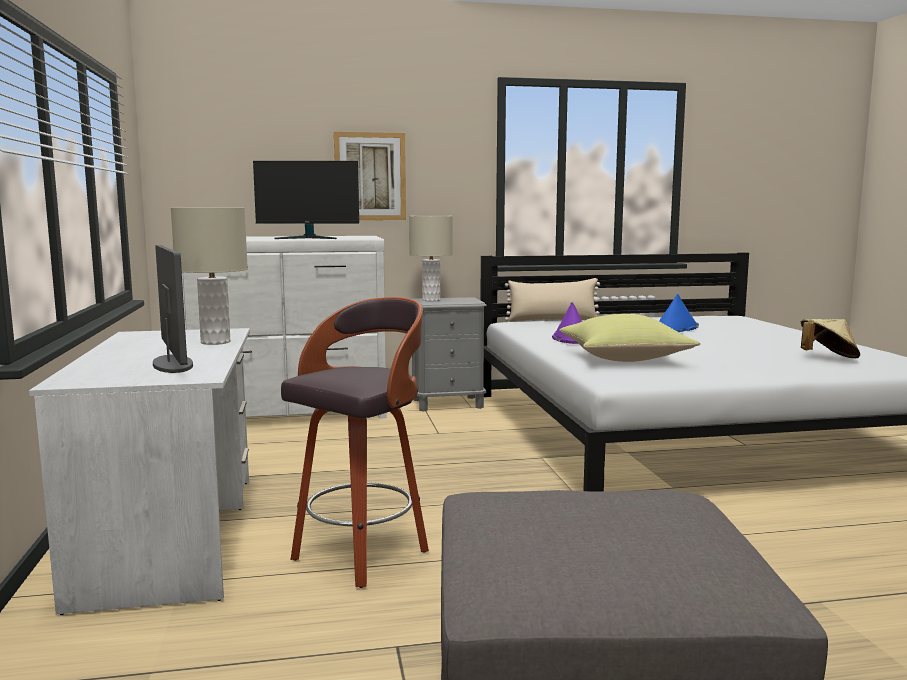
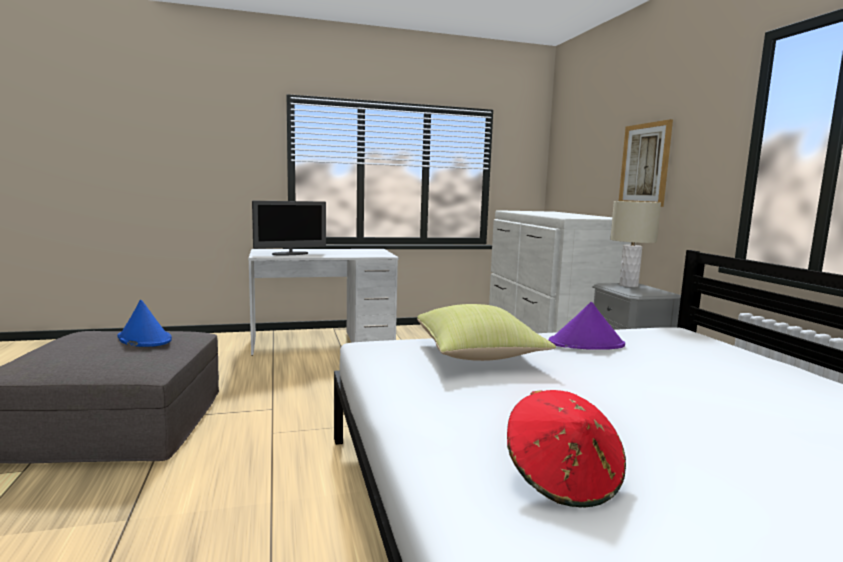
camera: 85 degrees right, 0 degrees up
beige table lamp [171,207,248,345] -> none
monitor [253,161,359,239] -> none
stool [281,297,429,588] -> none
beige pillow [505,278,600,322] -> none
blue hat [659,294,699,332] -> blue hat moved to [117,300,172,347]
beige hat [801,319,860,358] -> red hat [507,390,626,508]

